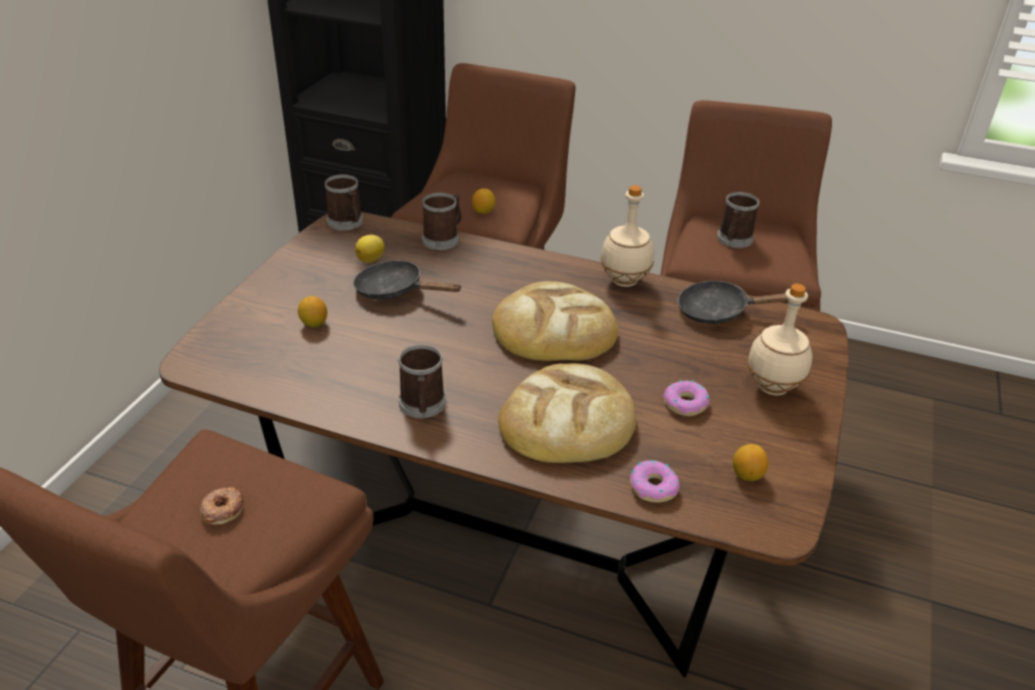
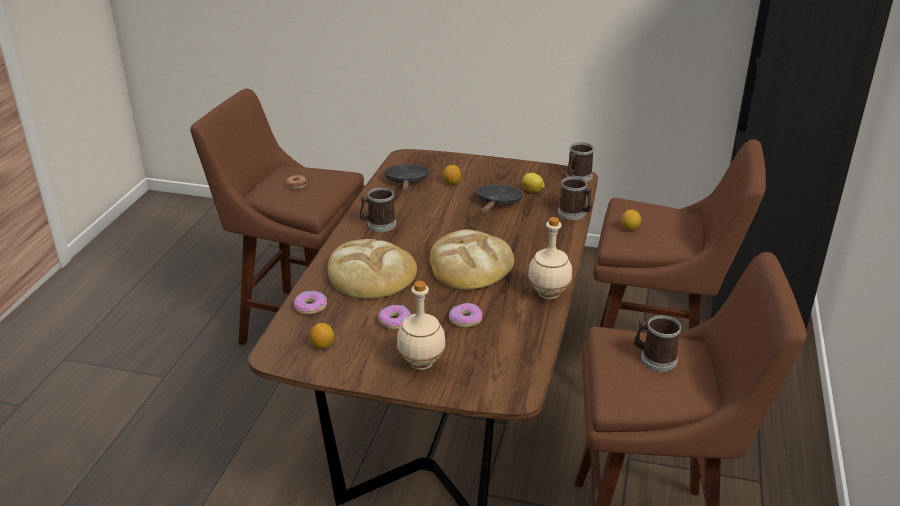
camera: 85 degrees right, 5 degrees down
black frying pan [678,280,788,324] -> black frying pan moved to [383,164,430,192]
none -> donut [449,303,483,327]

